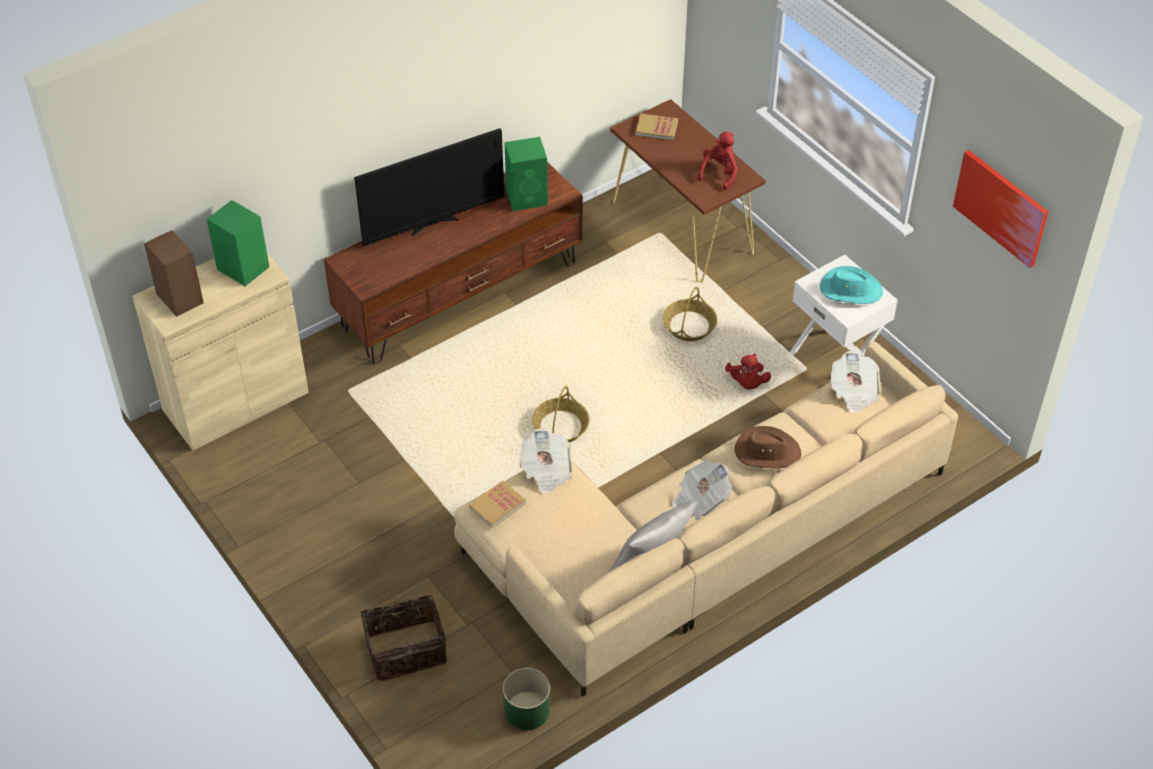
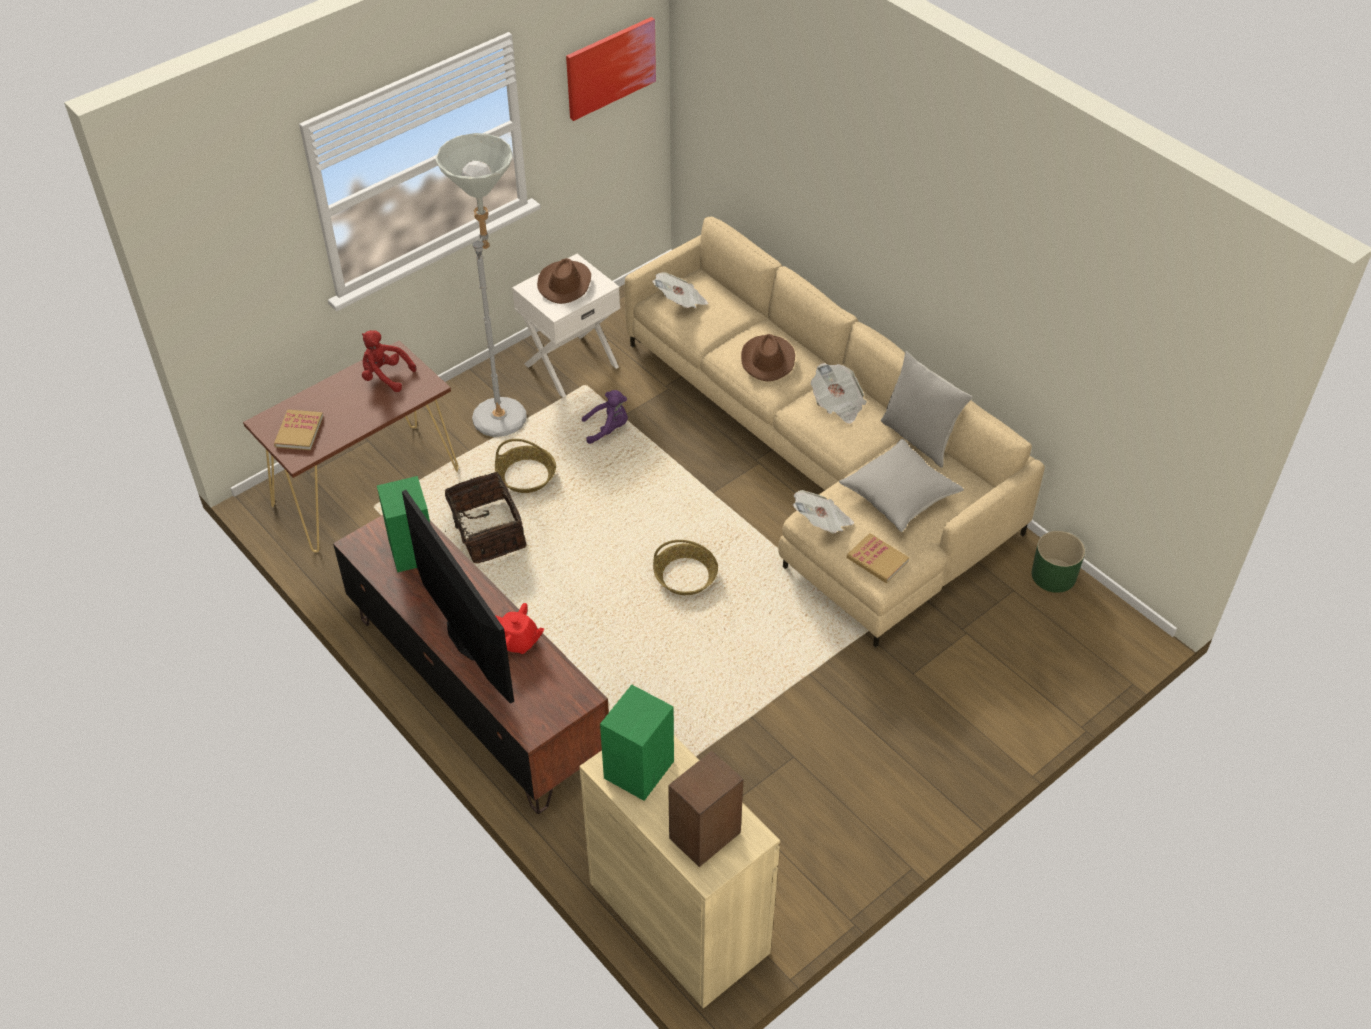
camera: 95 degrees left, 0 degrees up
basket [360,595,447,681] -> basket moved to [445,472,527,563]
red plush toy [725,354,771,389] -> purple plush toy [582,390,628,444]
turquoise hat [820,266,883,304] -> brown hat [537,258,591,304]
none -> grey floor lamp [436,133,527,437]
none -> red teapot [495,603,544,654]
none -> grey pillow [839,439,964,532]

